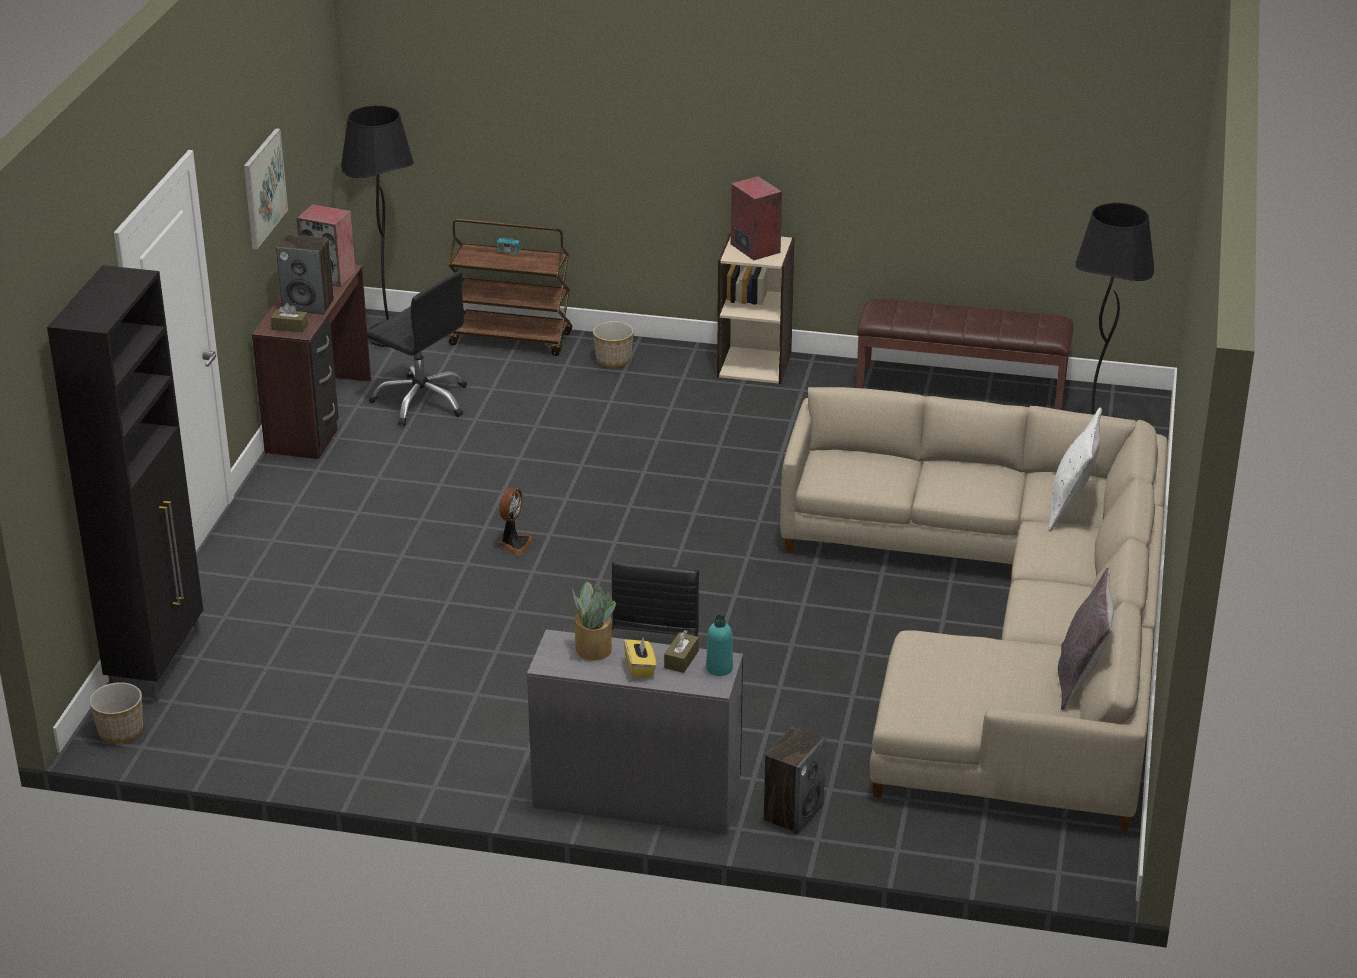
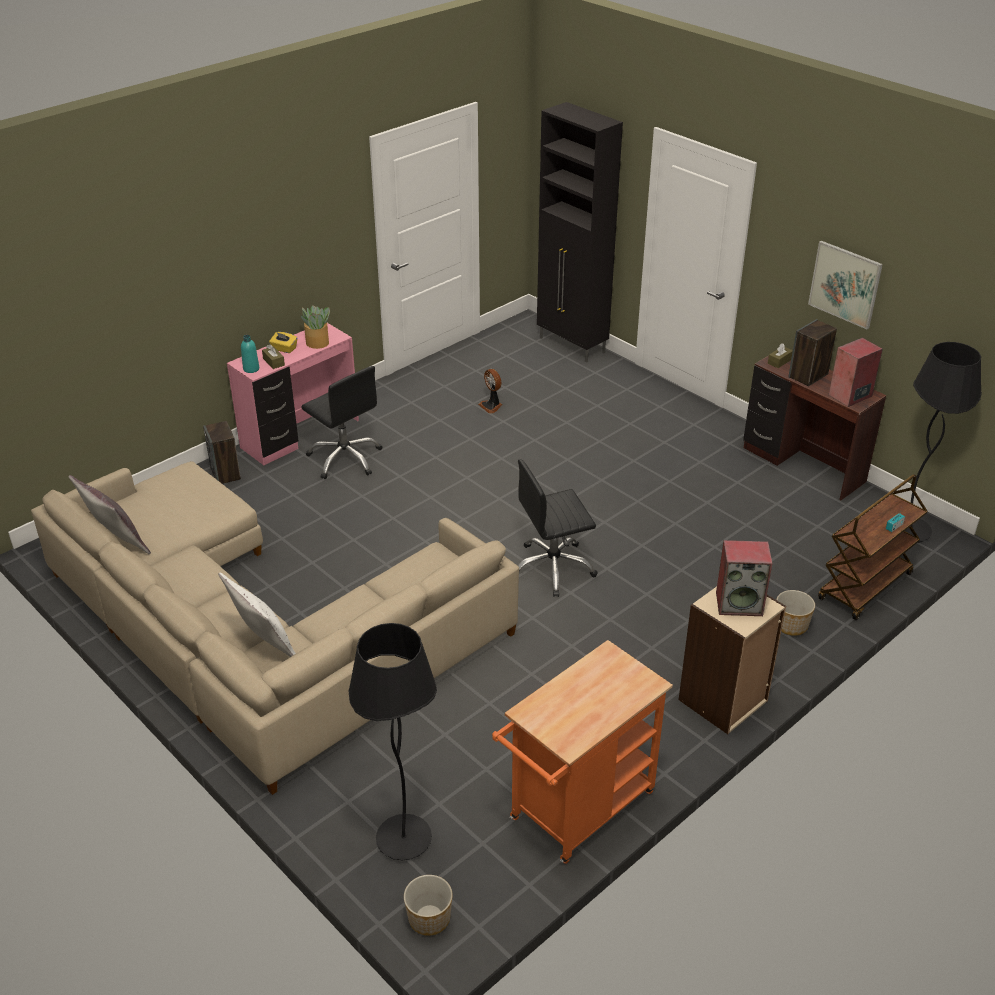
camera: 125 degrees right, 5 degrees up
planter [89,682,143,743] -> planter moved to [404,875,453,936]
black office chair [366,271,467,426] -> black office chair moved to [517,459,598,597]
fan [498,487,535,555] -> fan moved to [478,369,502,413]
grey desk [527,629,743,834] -> pink desk [227,323,359,466]
brown bench [856,299,1073,410] -> orange cart [492,640,673,864]

